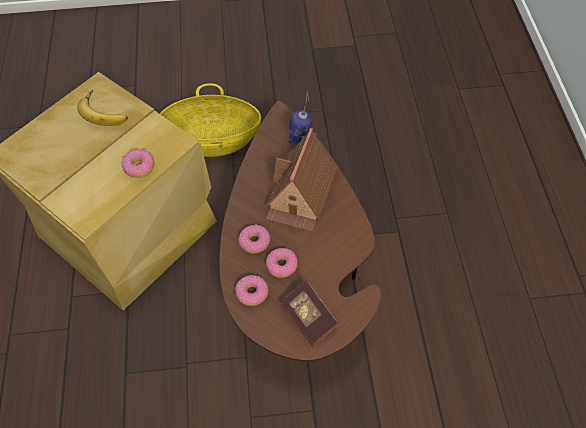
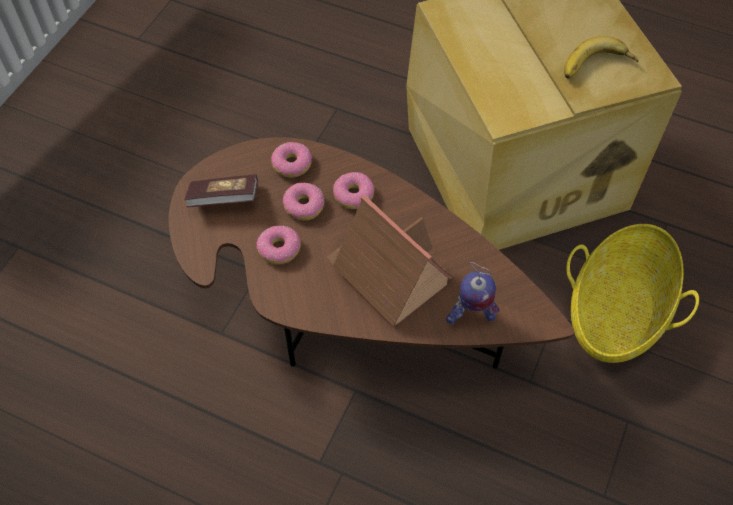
camera: 120 degrees right, 0 degrees up
donut [122,149,154,178] -> donut moved to [257,225,301,265]

